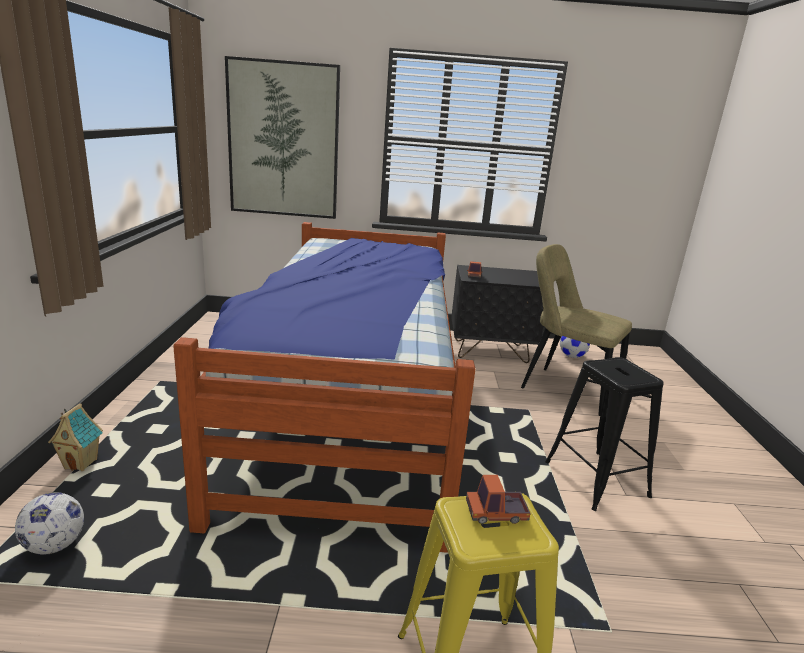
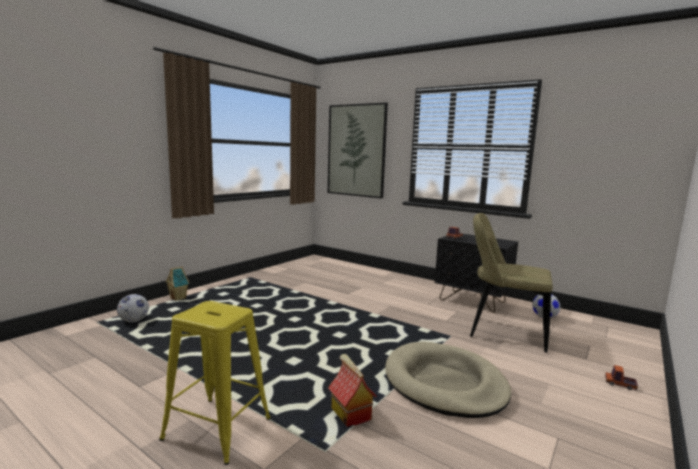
camera: 35 degrees right, 10 degrees down
bed [173,222,475,553] -> none
toy truck [466,475,530,524] -> toy truck moved to [605,365,638,390]
beige chair [521,244,632,416] -> beige chair turned 45 degrees counterclockwise [470,213,553,353]
black stool [545,357,663,511] -> beige dog bed [385,341,512,418]
none -> toy house [328,354,377,427]

